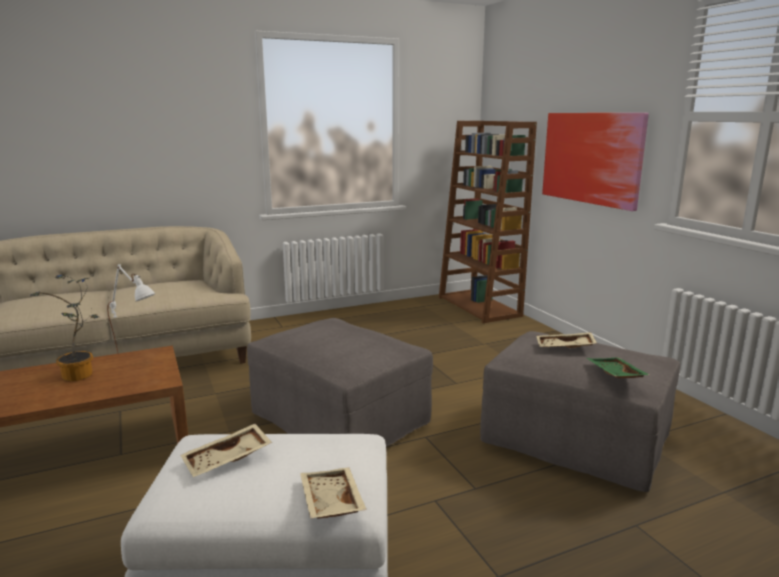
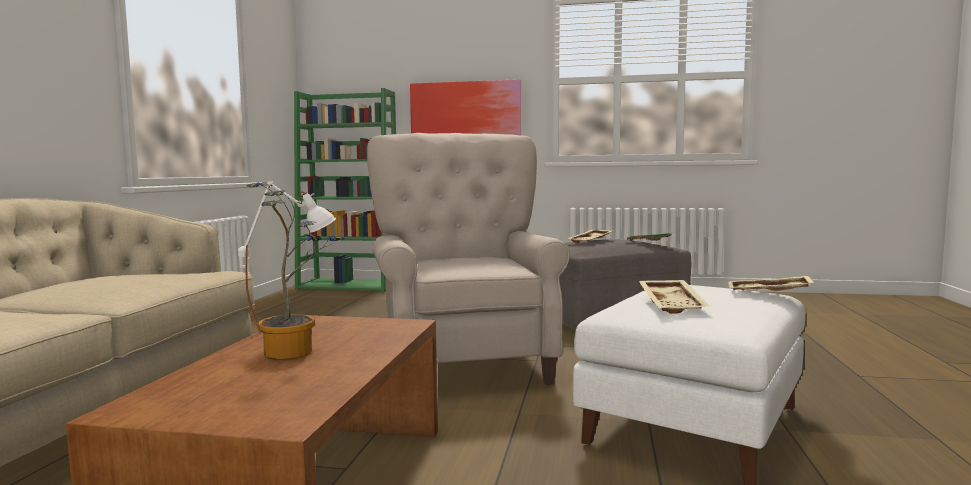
camera: 55 degrees left, 10 degrees down
grey ottoman [247,318,433,447] -> beige armchair [367,133,570,385]
brown bookcase [439,121,537,323] -> green bookcase [294,88,396,293]

